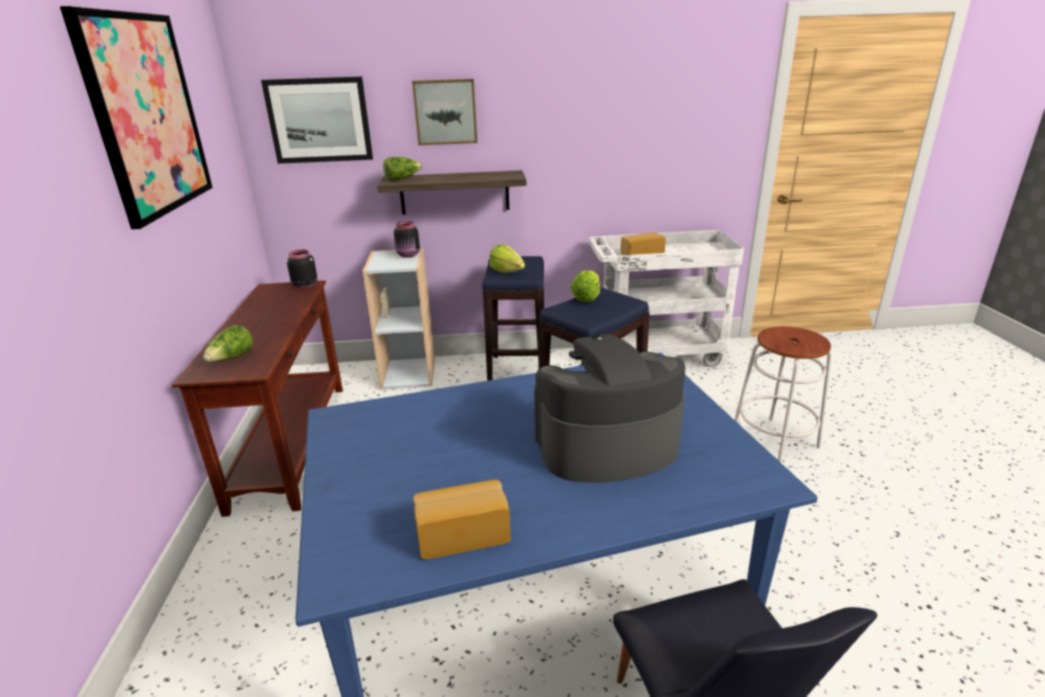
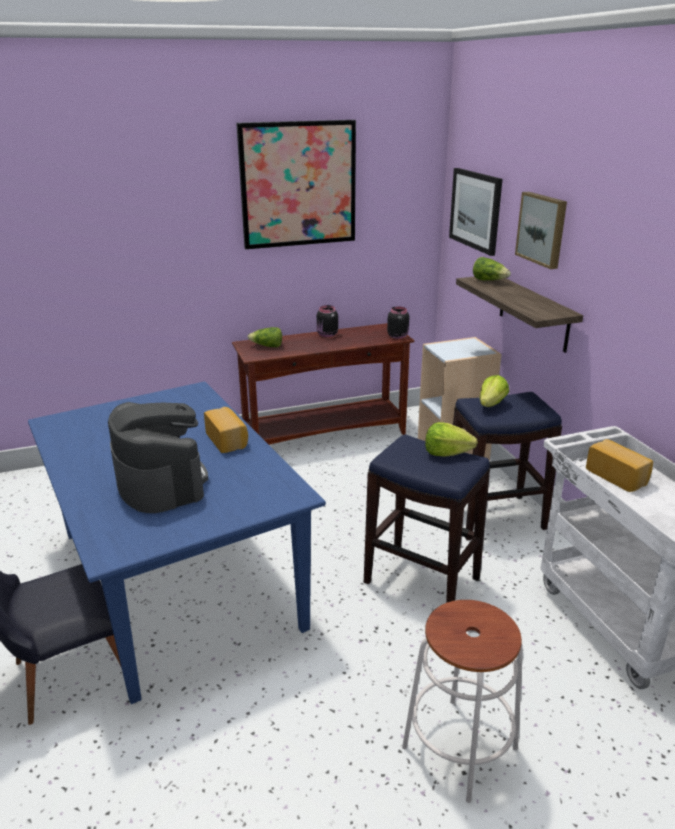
camera: 75 degrees right, 0 degrees up
black jar [394,221,420,258] -> black jar moved to [317,305,338,337]
bread [413,480,511,559] -> bread moved to [204,407,248,453]

